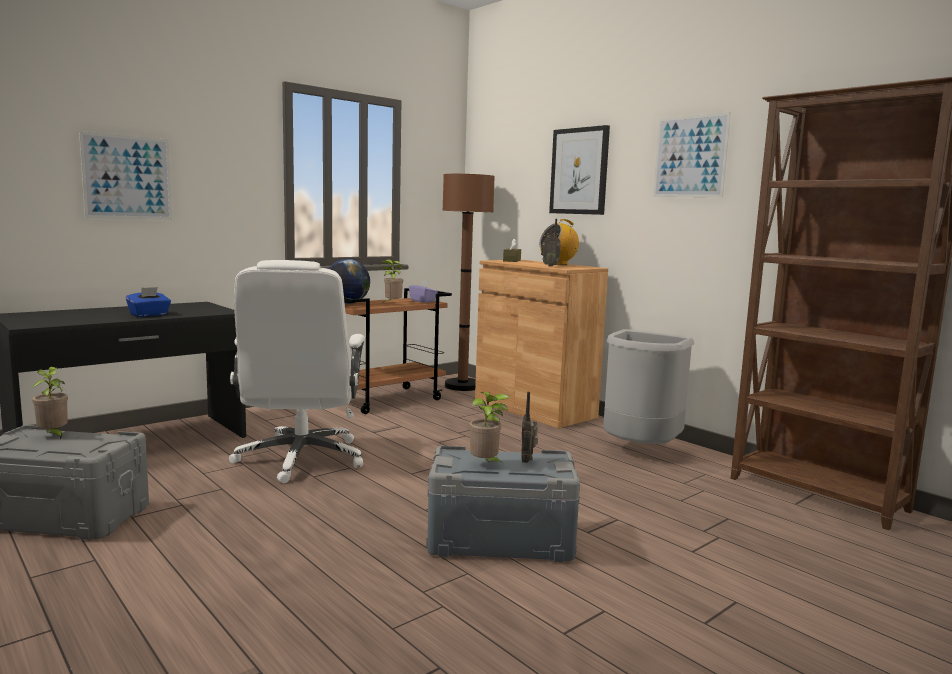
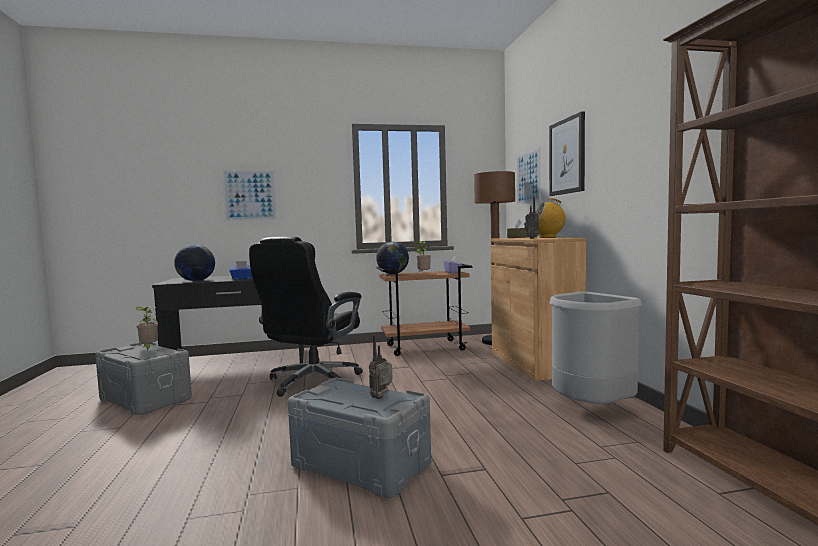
camera: 30 degrees right, 5 degrees down
white office chair [229,260,365,483] -> black office chair [249,236,363,397]
potted plant [469,392,510,465] -> none
picture [653,112,731,197] -> picture moved to [517,148,540,205]
none -> globe [174,244,215,281]

